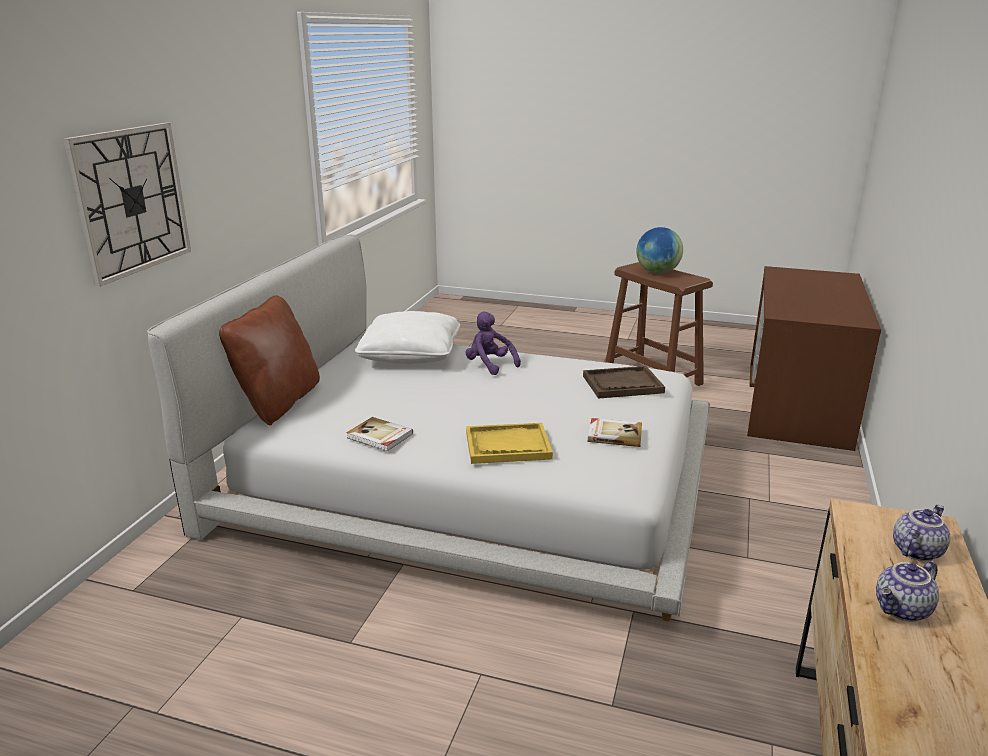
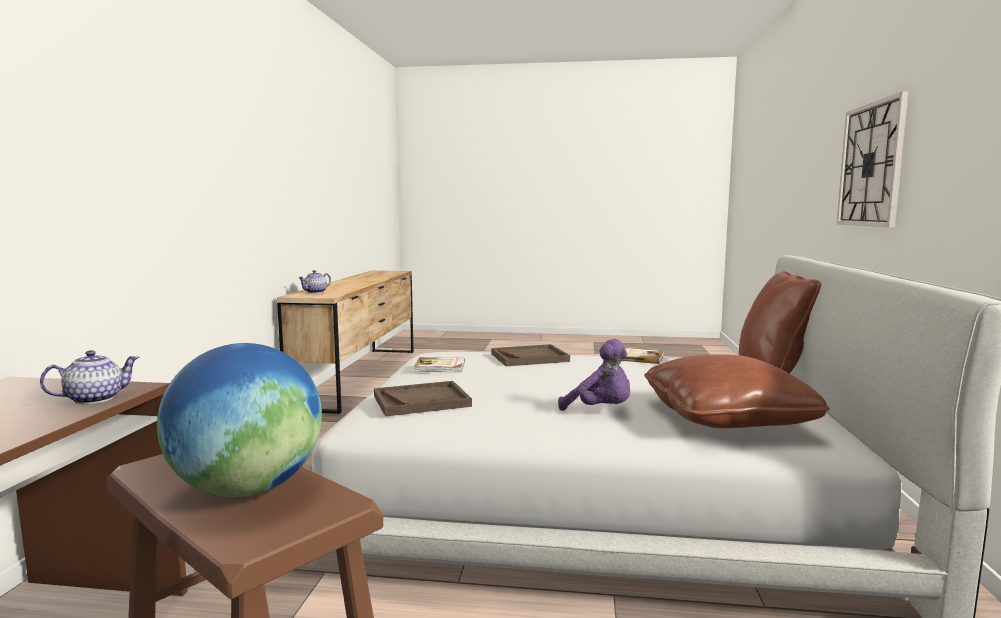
camera: 170 degrees right, 15 degrees down
white pillow [355,311,460,364] -> brown pillow [644,354,830,428]
yellow tray [466,423,553,464] -> brown tray [491,344,570,366]
teapot [876,561,939,622] -> teapot moved to [40,350,139,404]

